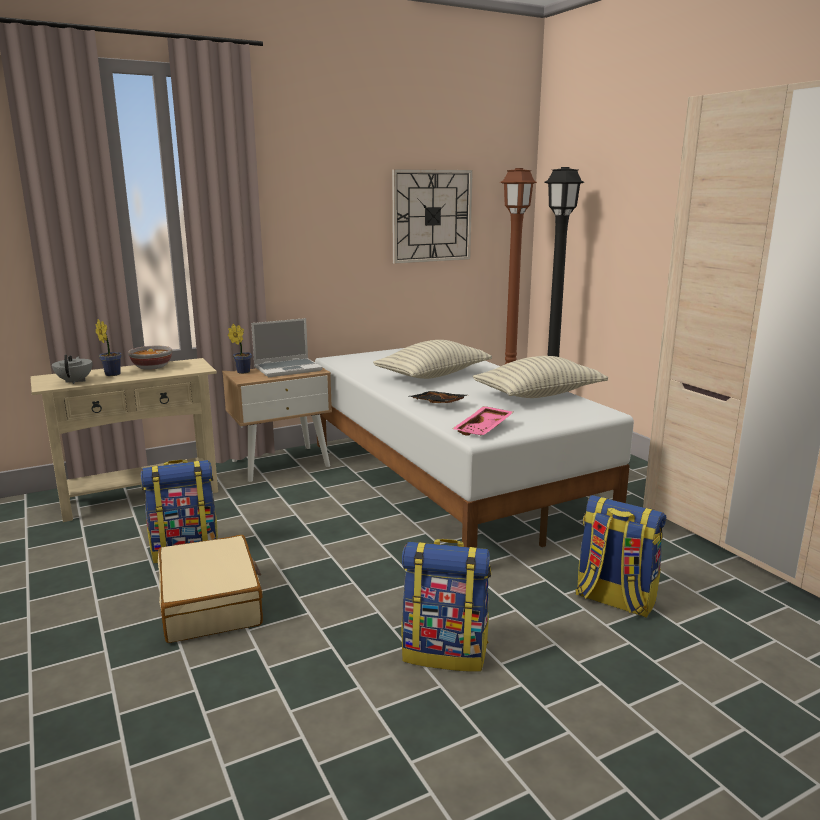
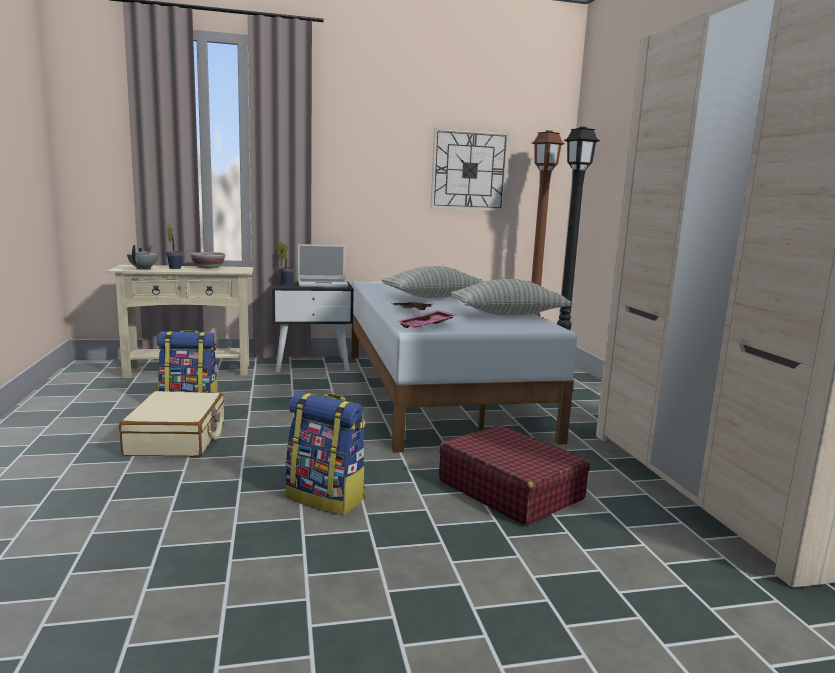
camera: 15 degrees right, 5 degrees down
beige nightstand [222,367,332,482] -> black nightstand [272,281,354,373]
backpack [575,495,666,618] -> red suitcase [439,425,590,525]

